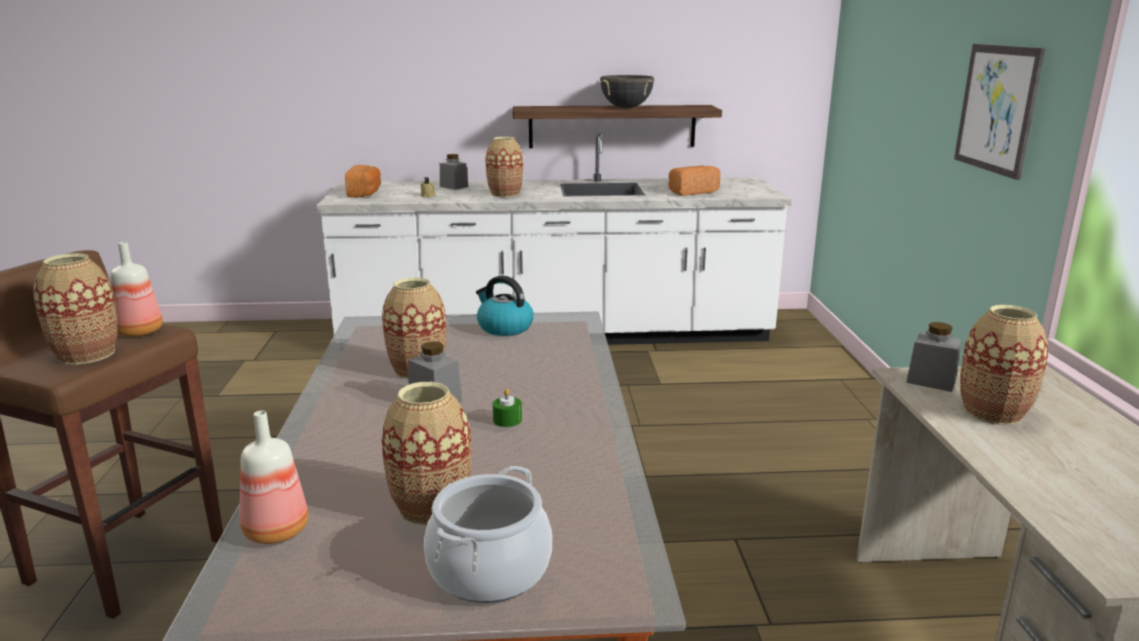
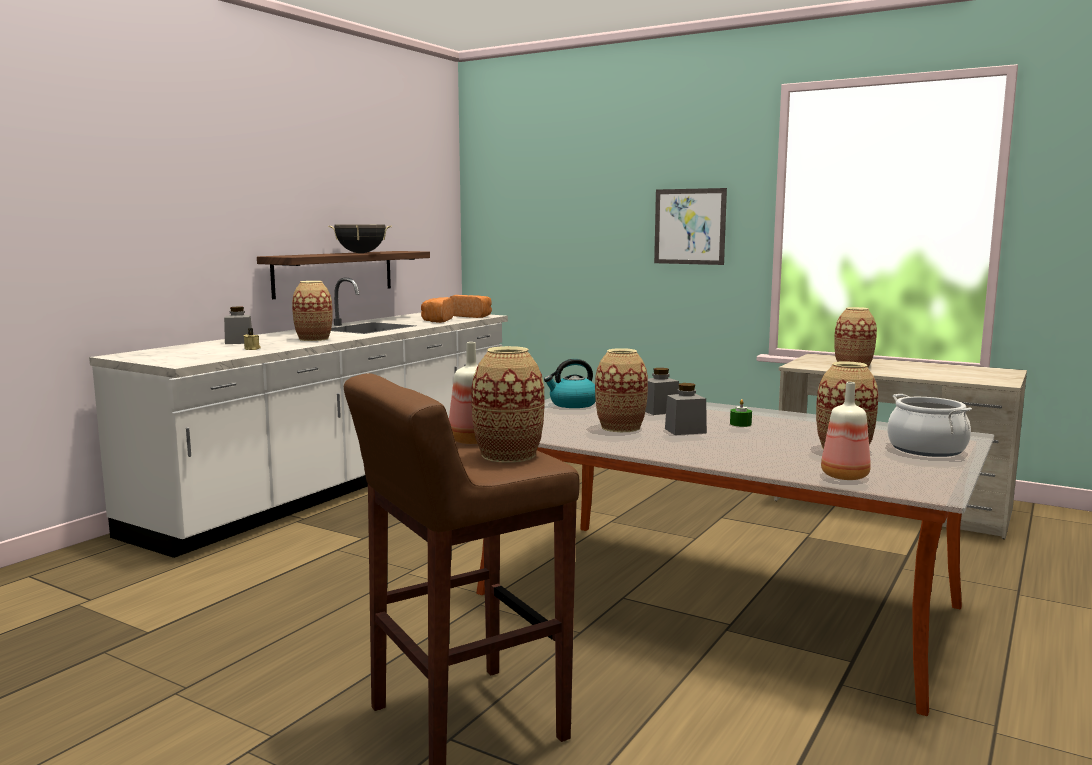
camera: 55 degrees left, 10 degrees down
bread [345,165,381,198] -> bread moved to [449,295,492,318]
grey jar [906,322,962,392] -> grey jar moved to [645,368,679,415]

